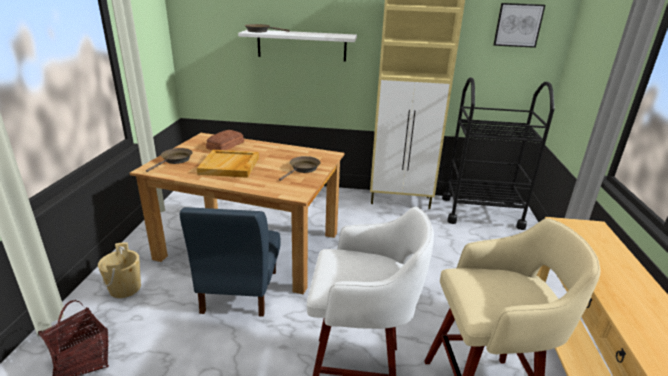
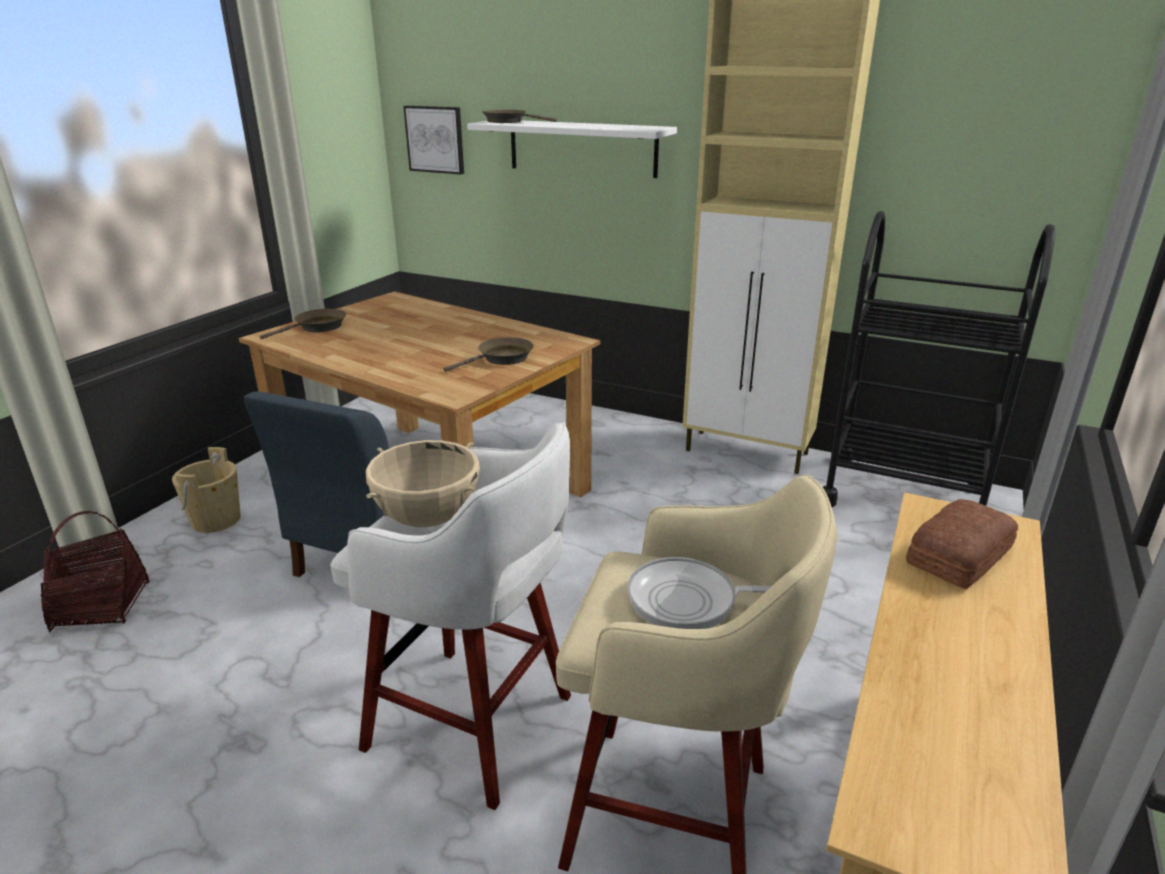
camera: 20 degrees right, 0 degrees up
beige tray [197,150,259,178] -> none
bread [206,130,244,150] -> bread moved to [906,499,1018,589]
picture [493,3,545,48] -> picture moved to [403,106,464,174]
none -> beige cooking pot [366,440,480,527]
none -> frying pan [627,557,771,629]

